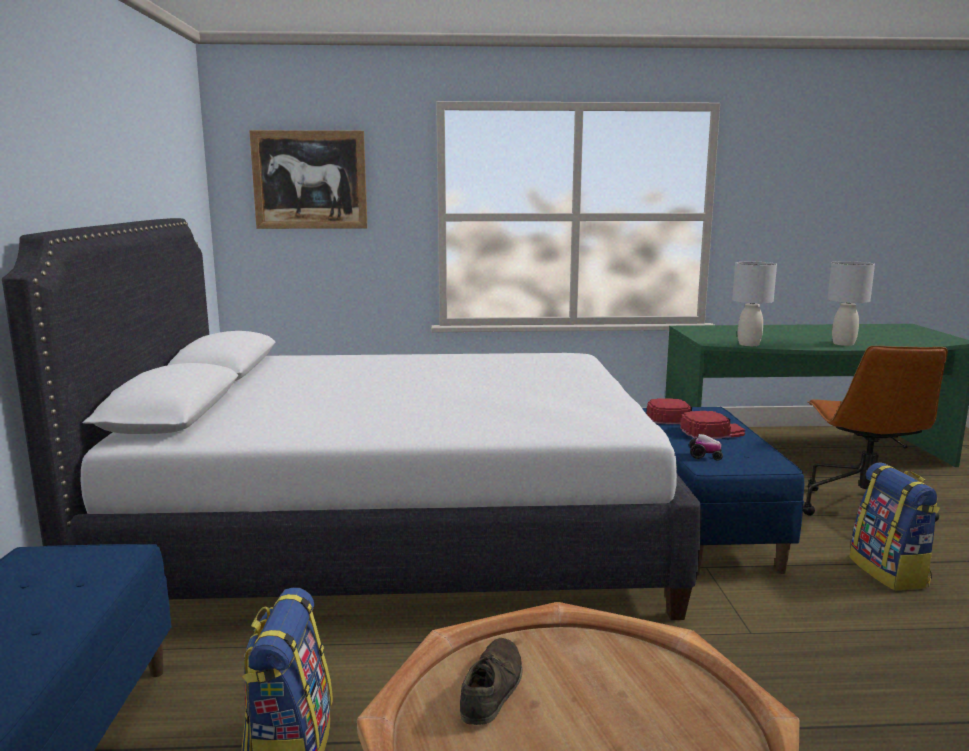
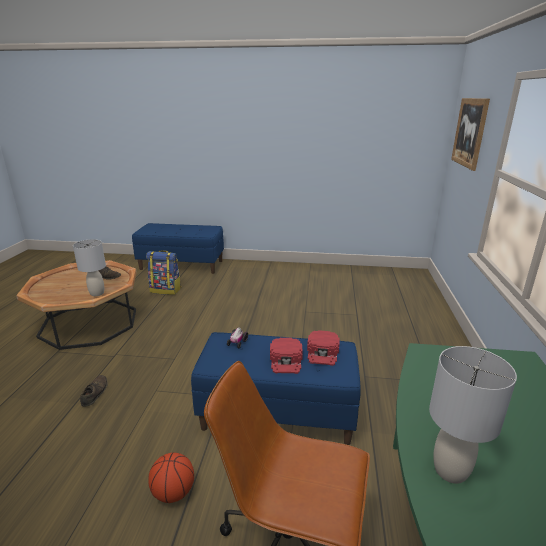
camera: 100 degrees right, 10 degrees up
white bed [2,218,702,620] -> none
grey table lamp [732,262,777,346] -> grey table lamp moved to [73,239,106,296]
backpack [850,462,940,591] -> basketball [148,452,194,503]
none -> brown shoe [80,375,107,407]

